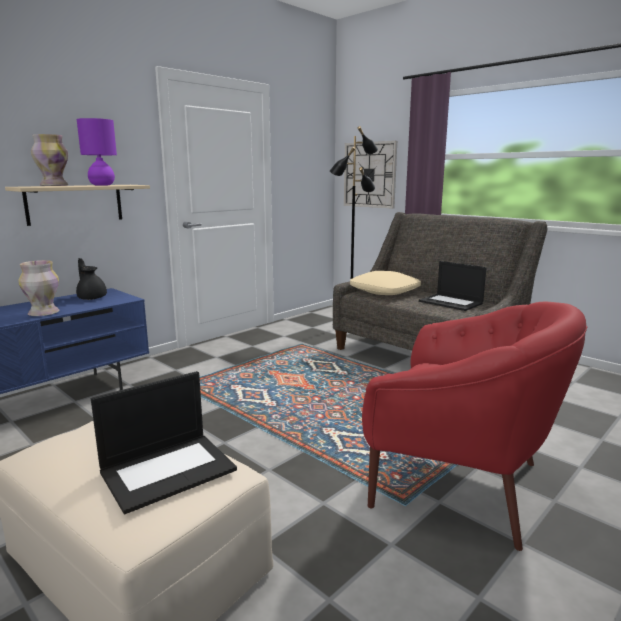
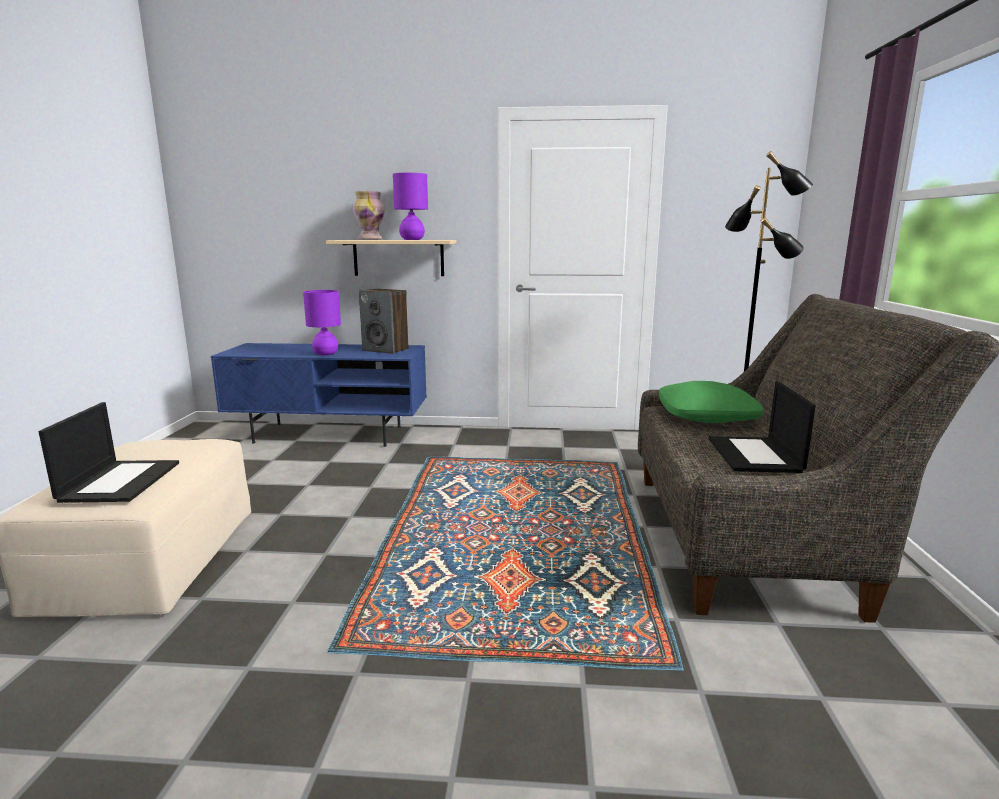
camera: 50 degrees right, 0 degrees up
vase [18,260,59,316] -> purple table lamp [303,290,341,355]
black teapot [76,258,107,300] -> speaker [359,289,409,354]
laptop [91,371,237,514] -> laptop turned 105 degrees counterclockwise [39,402,179,503]
wall clock [344,141,397,209] -> none
beige pillow [350,271,421,295] -> green pillow [659,381,763,423]
red armchair [362,302,588,551] -> none

